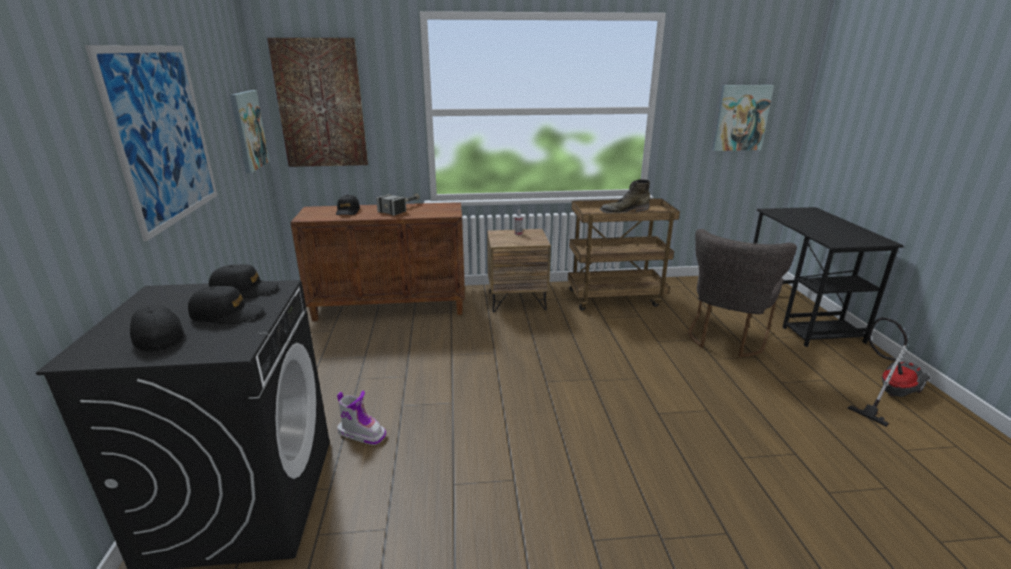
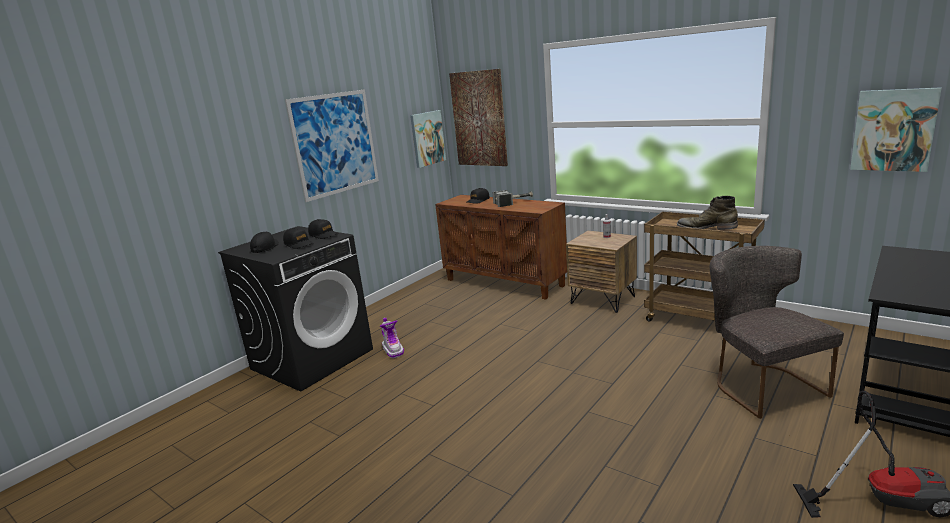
camera: 45 degrees right, 5 degrees down
grey chair [688,229,797,358] -> grey chair turned 90 degrees clockwise [710,246,844,419]

